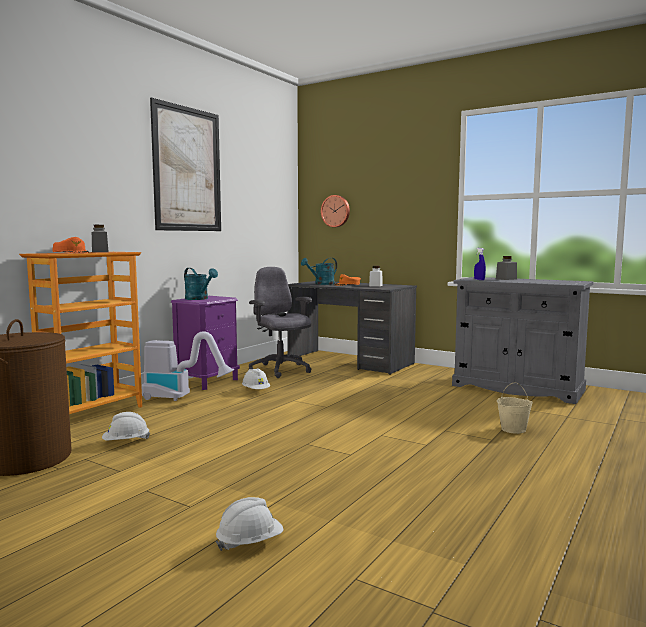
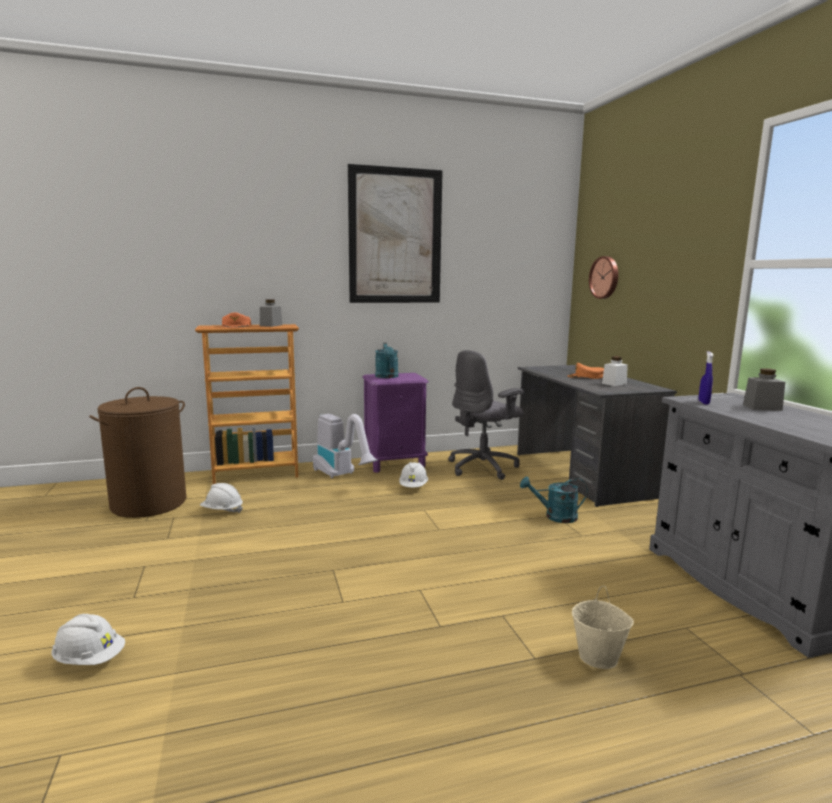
camera: 40 degrees right, 5 degrees up
grey office chair [249,267,312,378] -> grey office chair turned 135 degrees counterclockwise [448,350,524,480]
turquoise watering can [301,258,337,285] -> turquoise watering can moved to [520,476,588,523]

